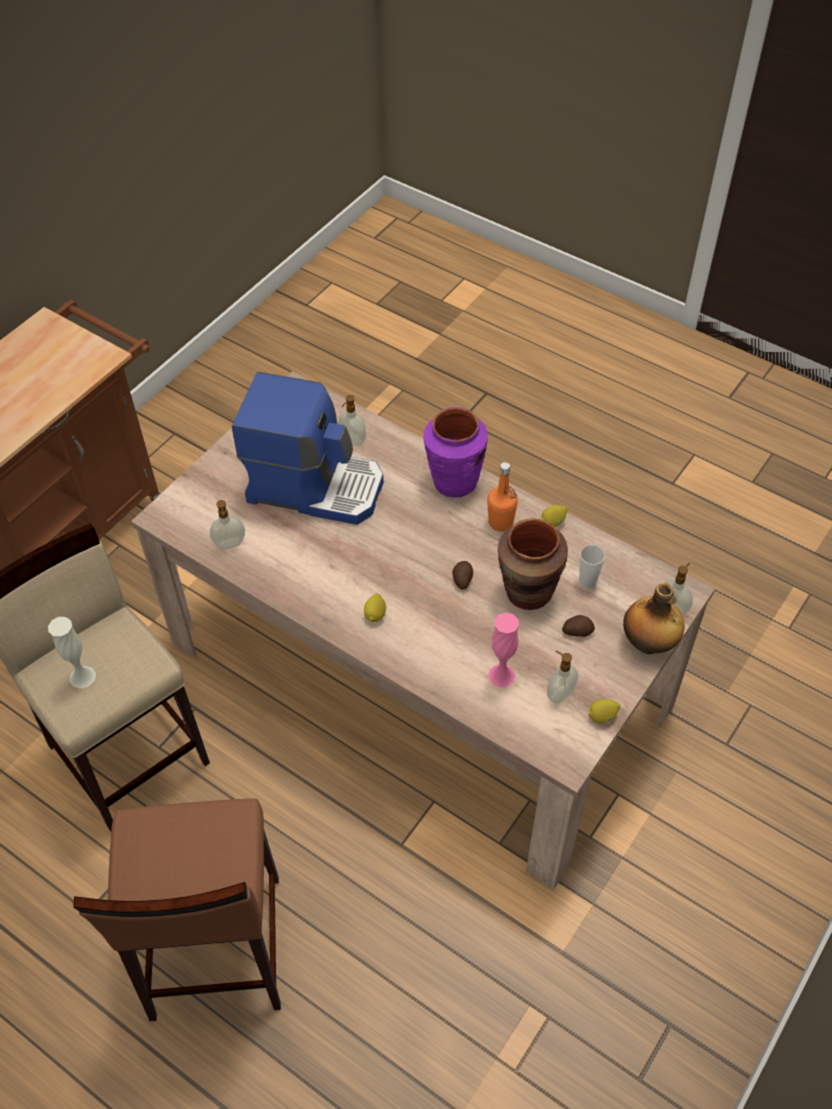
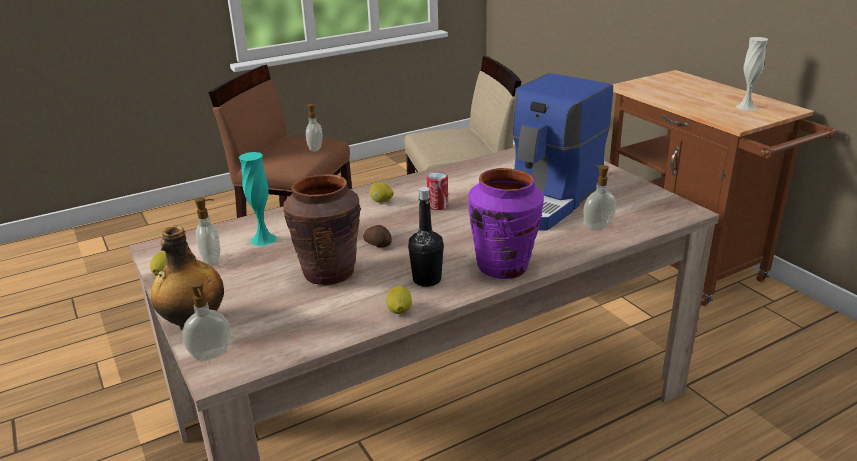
camera: 115 degrees right, 25 degrees down
white vase [48,617,96,689] -> white vase moved to [736,37,768,111]
soap dispenser [210,500,245,549] -> soap dispenser moved to [303,104,323,152]
orange bottle [487,462,518,532] -> black bottle [408,187,444,287]
pink vase [488,613,519,687] -> turquoise vase [239,152,277,246]
potato [562,615,595,637] -> none
cup [579,545,605,588] -> none
none -> can [427,172,448,210]

